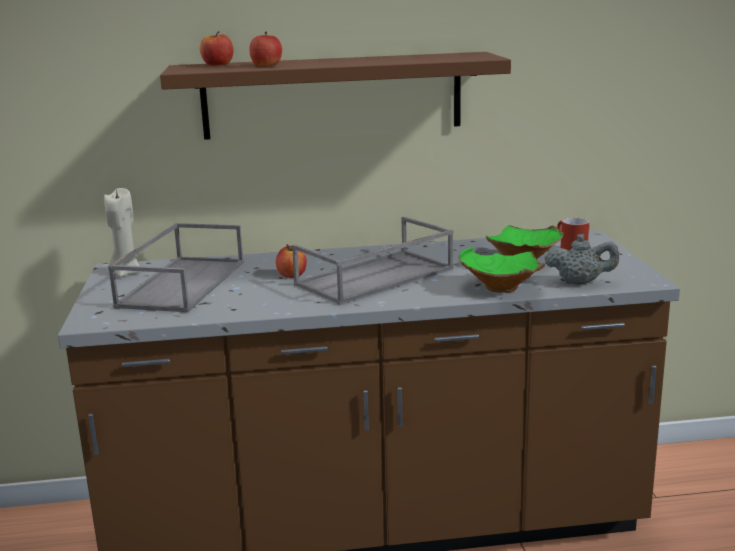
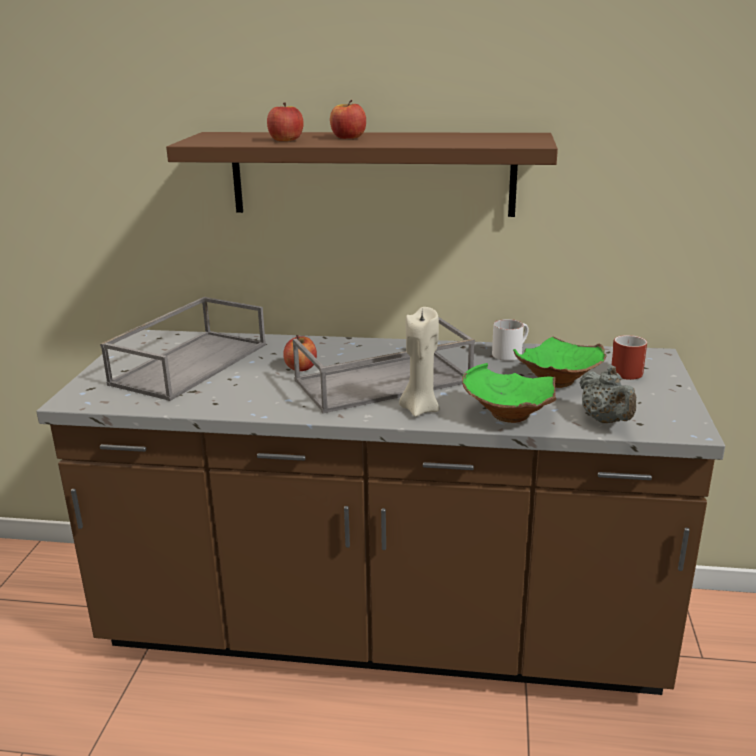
camera: 15 degrees right, 5 degrees up
beige candle [104,188,141,277] -> beige candle moved to [399,307,439,417]
apple [200,31,233,66] -> apple moved to [330,100,366,139]
grey teapot [544,234,619,285] -> grey teapot turned 45 degrees clockwise [579,365,636,423]
none -> white mug [492,319,529,361]

